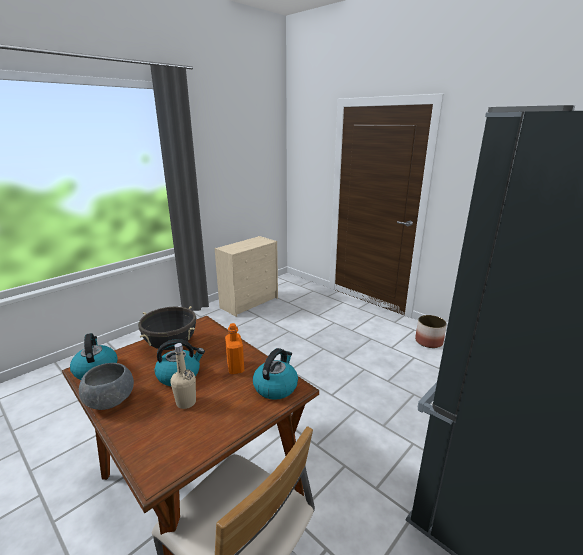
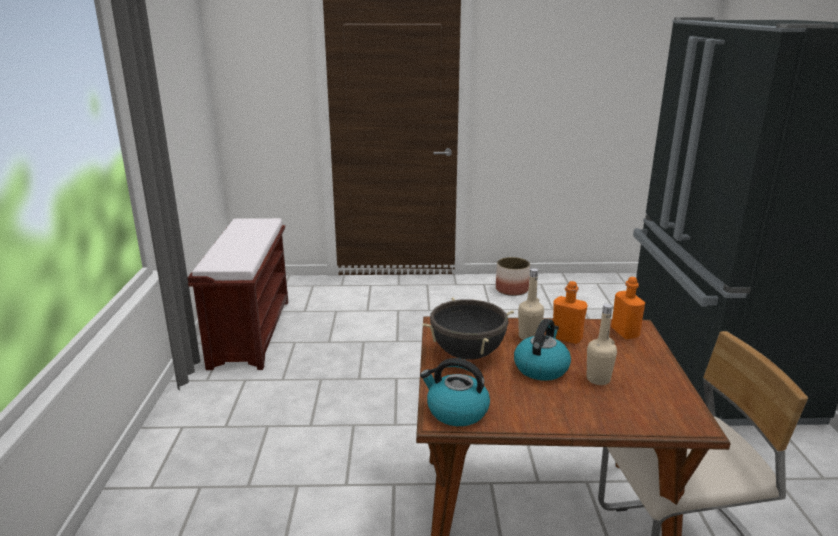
camera: 45 degrees left, 0 degrees up
grey bowl [79,363,134,410] -> none
beige dresser [215,236,278,317] -> brown bench [188,218,288,370]
kettle [253,348,298,400] -> orange bottle [611,277,645,339]
none -> beige bottle [518,268,544,340]

